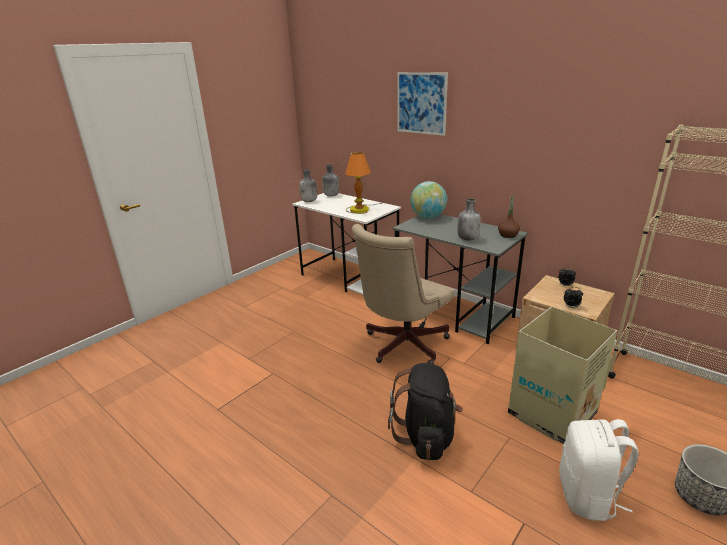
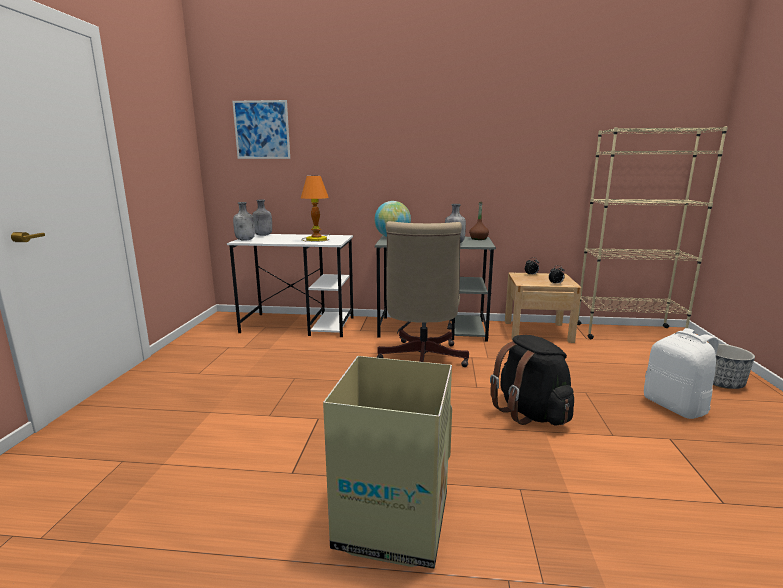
camera: 35 degrees left, 10 degrees down
picture [397,72,448,136] -> picture moved to [232,100,290,159]
cardboard box [508,307,617,444] -> cardboard box moved to [323,356,452,569]

